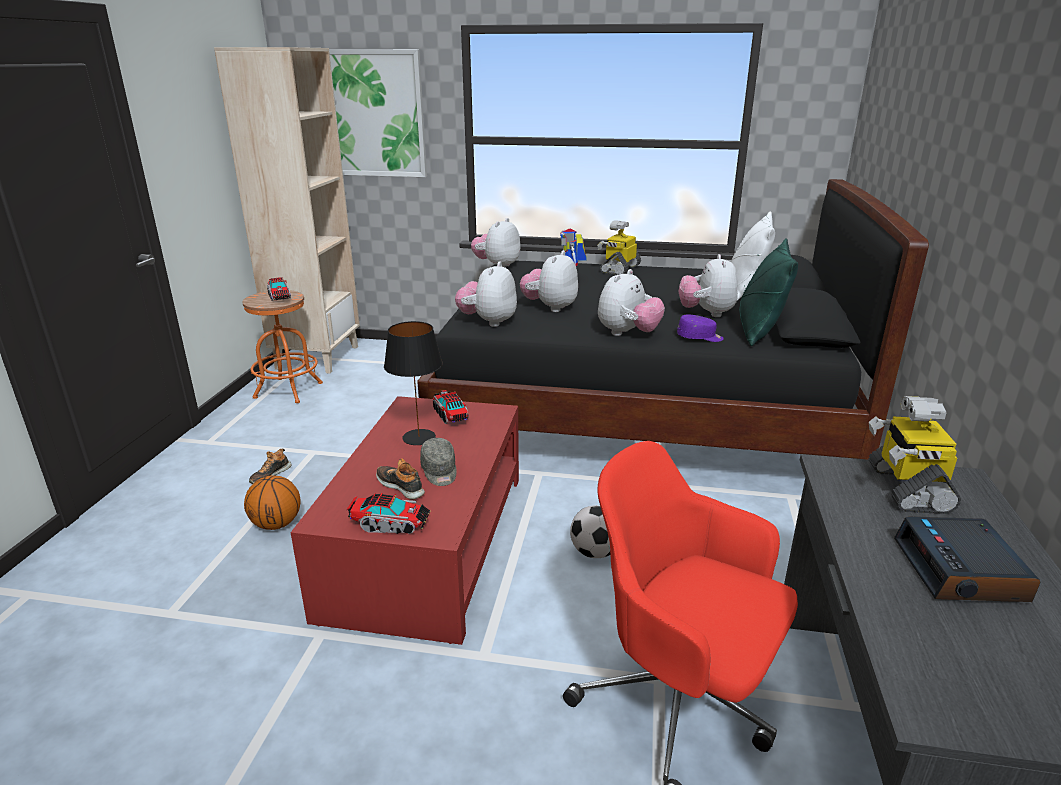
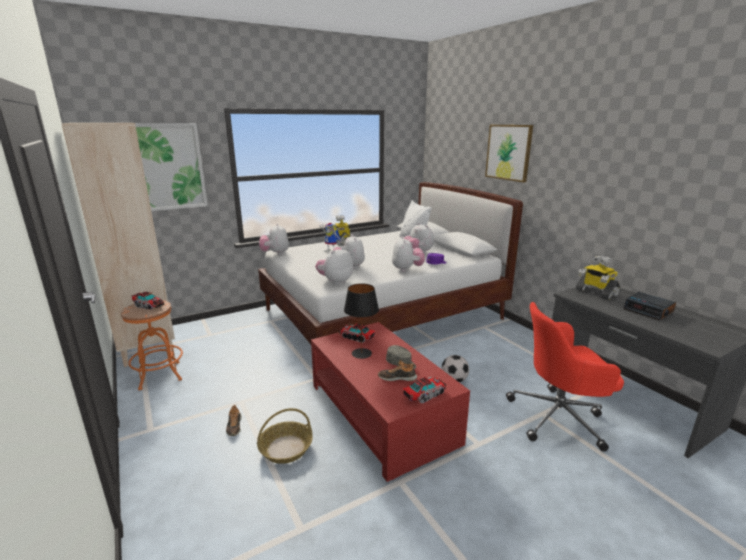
camera: 40 degrees left, 5 degrees down
basketball [244,475,301,530] -> basket [257,408,313,464]
black bed [417,179,929,460] -> white bed [258,182,523,344]
plush toy [455,262,517,327] -> plush toy turned 60 degrees clockwise [315,247,353,285]
green pillow [740,238,798,346] -> none
none -> picture [485,125,533,182]

